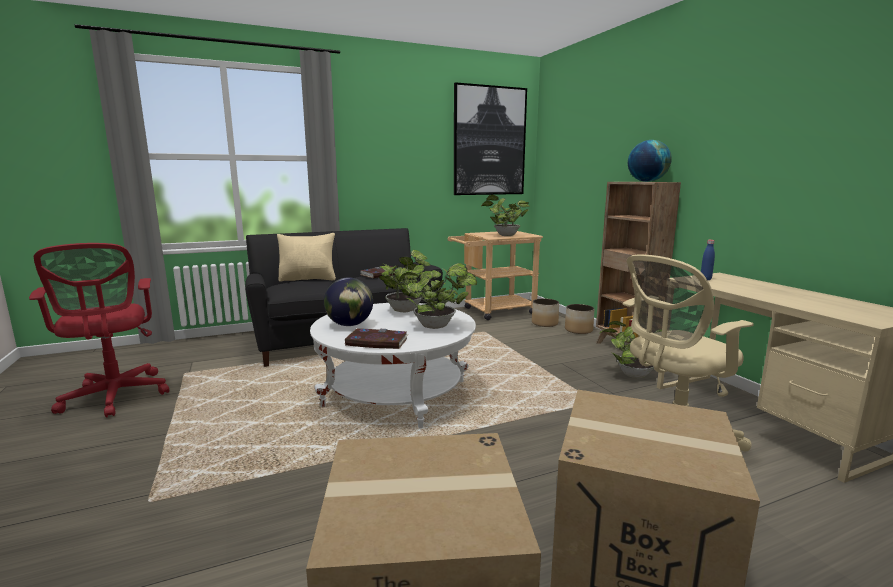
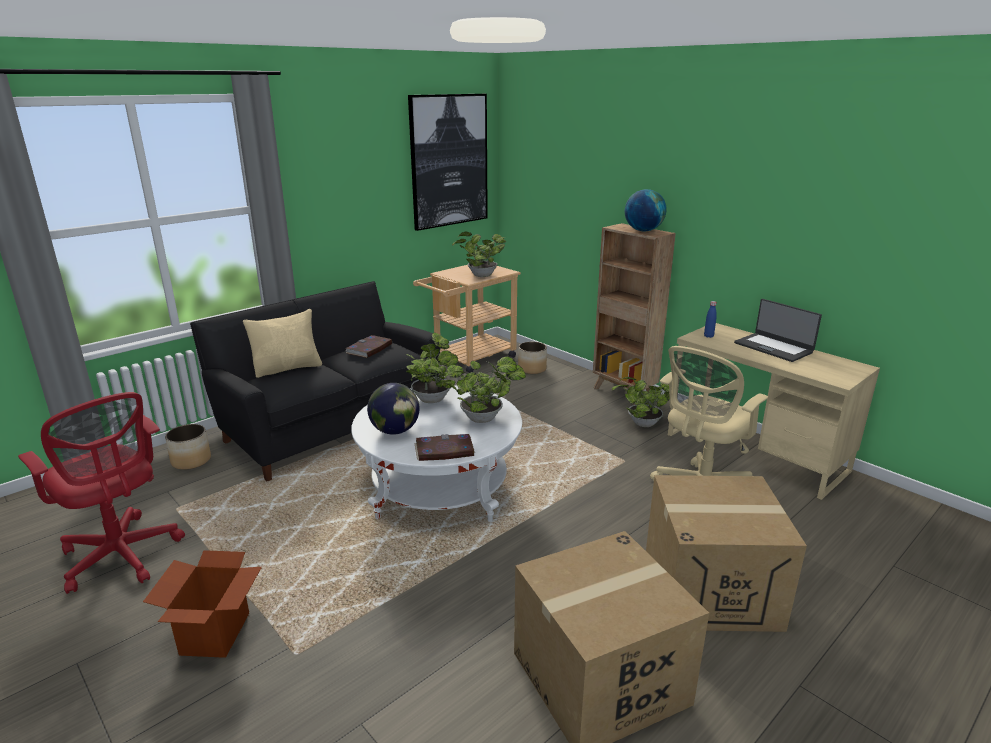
camera: 20 degrees left, 10 degrees up
planter [565,304,595,334] -> planter moved to [165,424,211,470]
none -> cardboard box [143,550,262,658]
none -> laptop [734,299,822,362]

